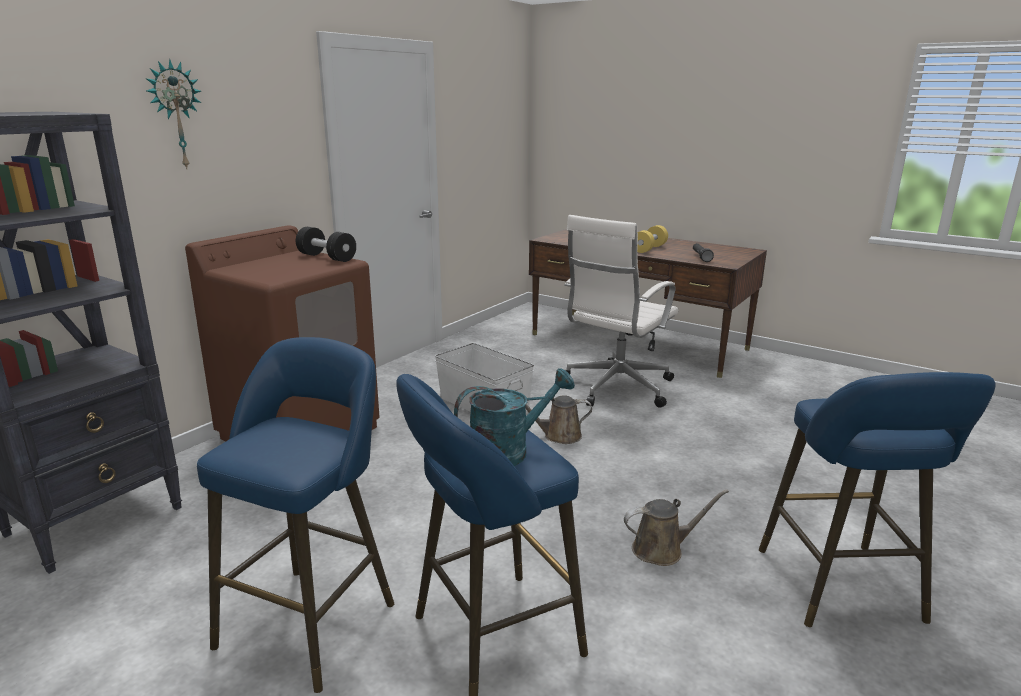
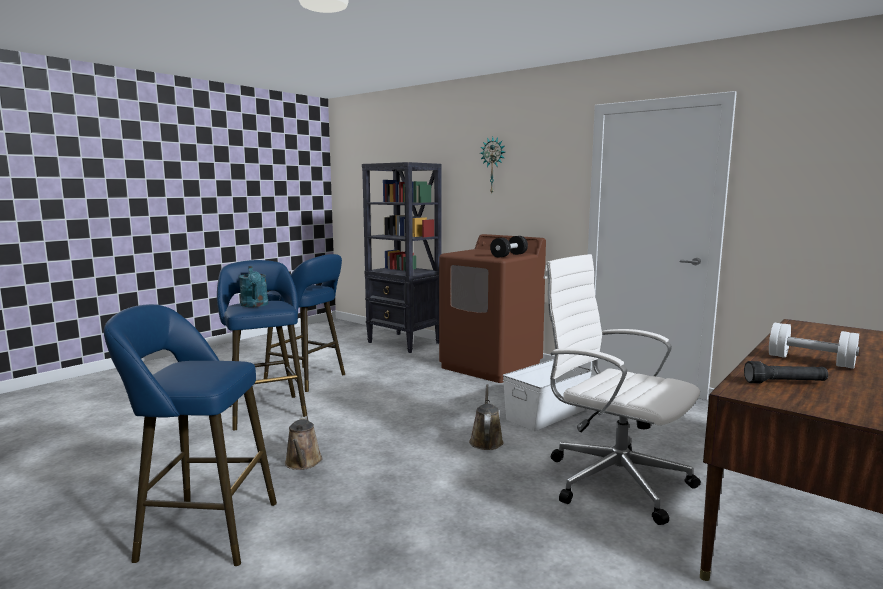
camera: 95 degrees right, 10 degrees down
yellow dumbbell [637,225,668,253] -> white dumbbell [769,323,859,369]

